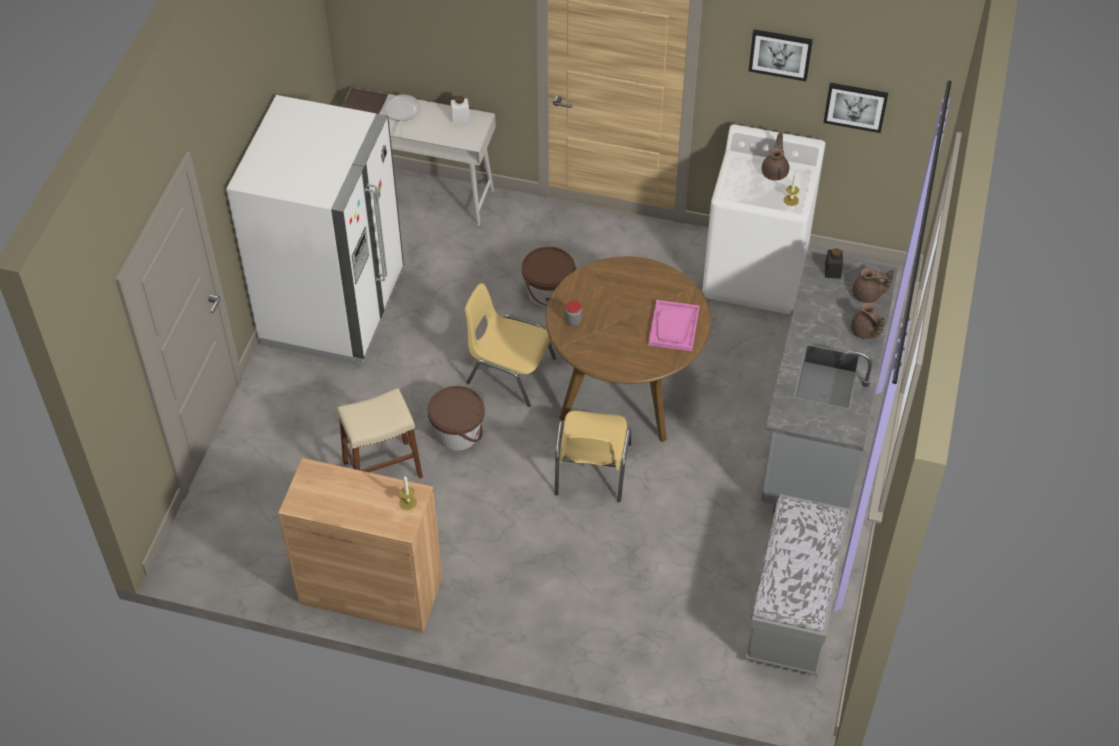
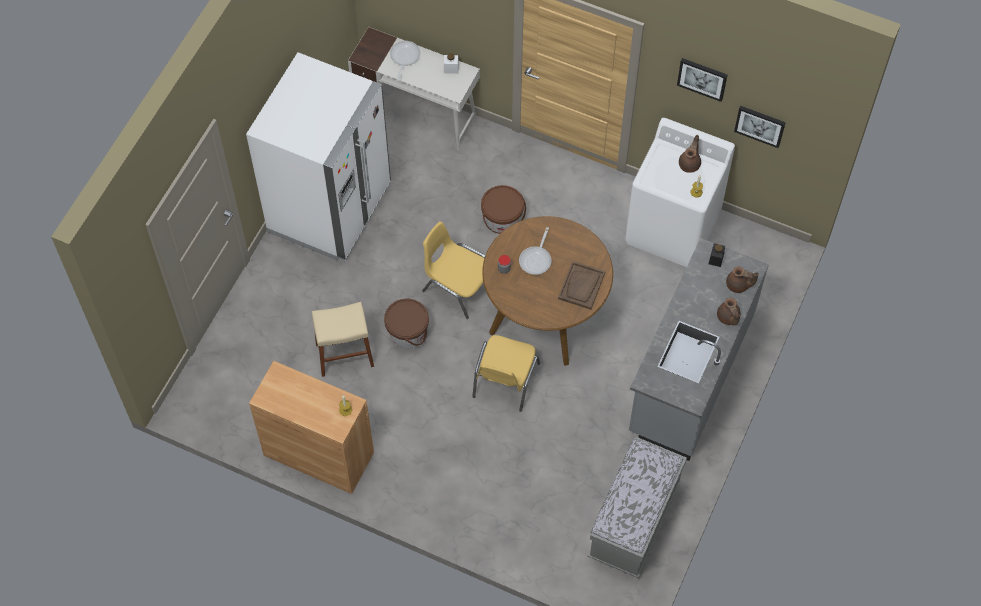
camera: 10 degrees right, 10 degrees up
pink tray [648,300,700,351] -> brown tray [558,261,605,310]
none -> frying pan [519,227,551,275]

